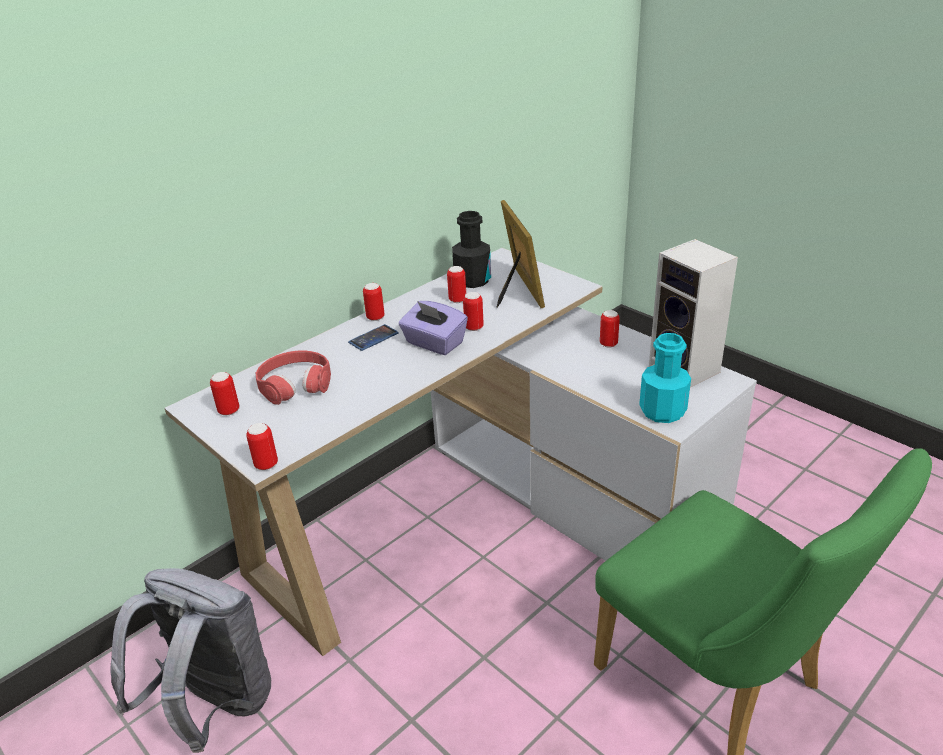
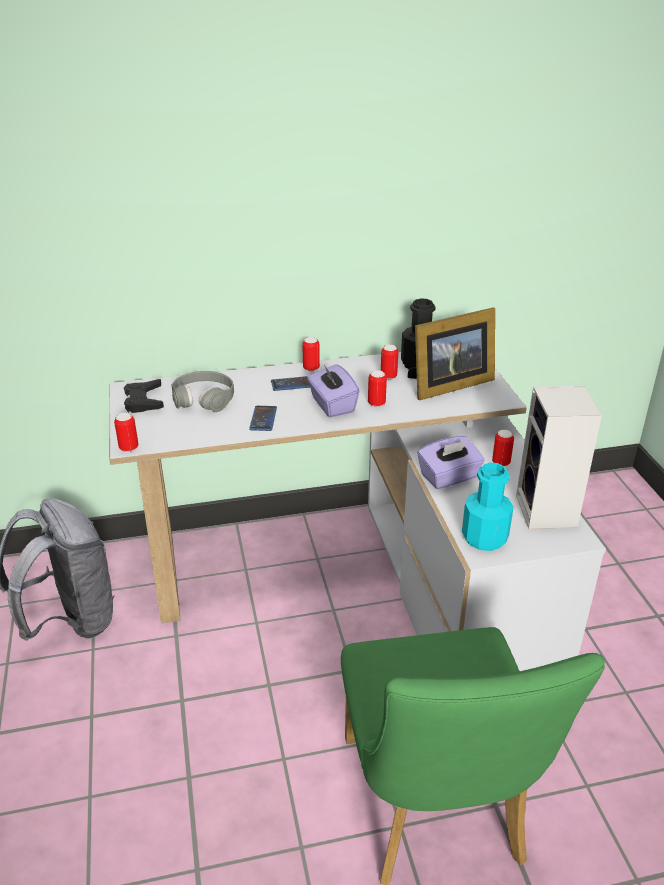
camera: 30 degrees right, 0 degrees up
can [210,372,239,415] -> black game controller [124,379,164,413]
red headphones [256,350,331,405] -> grey headphones [172,371,234,412]
picture frame [497,200,545,308] -> picture frame turned 45 degrees clockwise [407,307,495,400]
none -> phone [249,406,277,431]
none -> purple tissue box [417,436,485,489]

